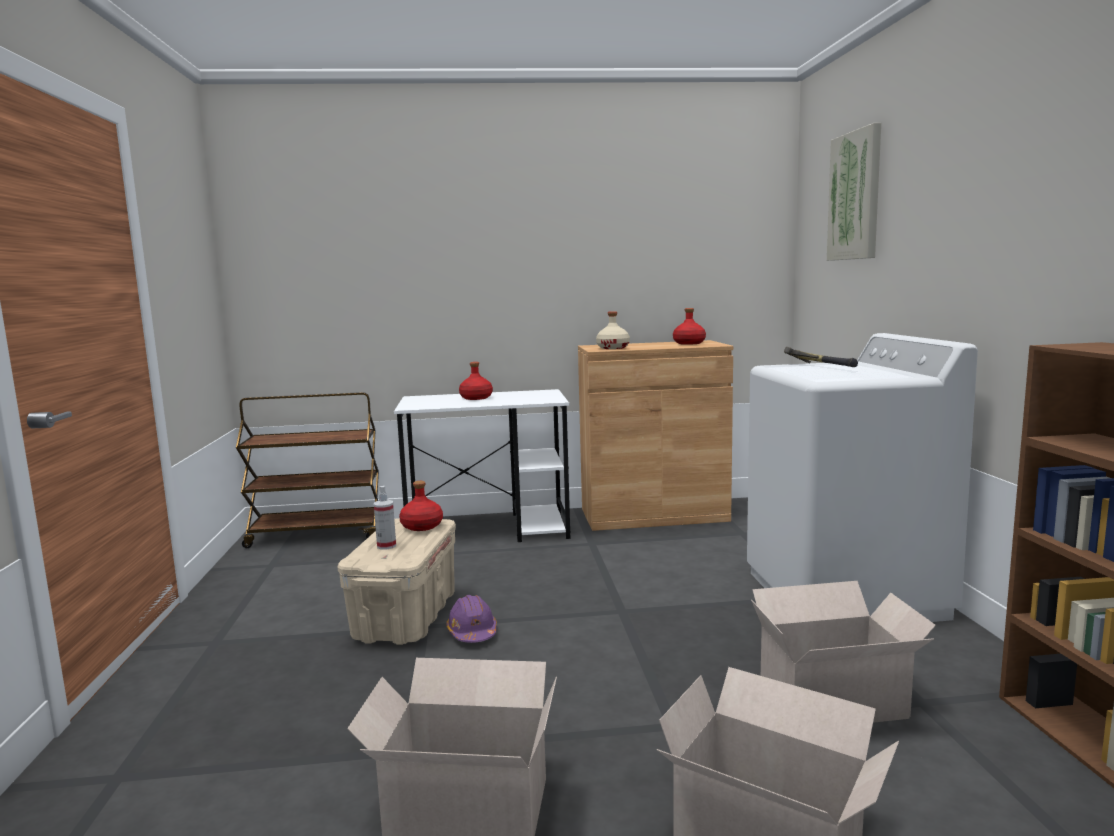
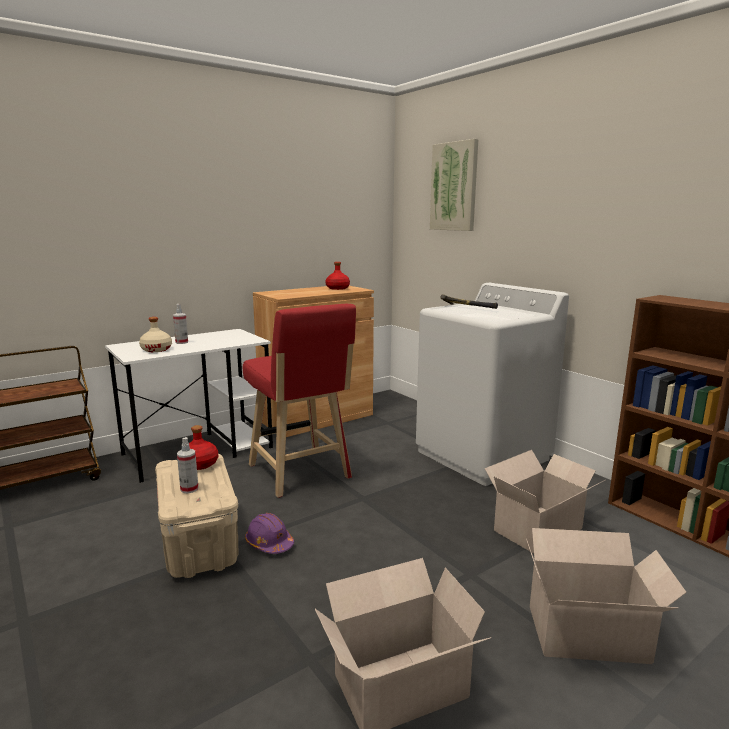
camera: 30 degrees left, 5 degrees up
red bottle [459,362,493,400] -> spray bottle [173,304,188,344]
beige bottle [596,311,630,349] -> beige bottle moved to [139,317,172,352]
none -> red stool [243,304,356,498]

